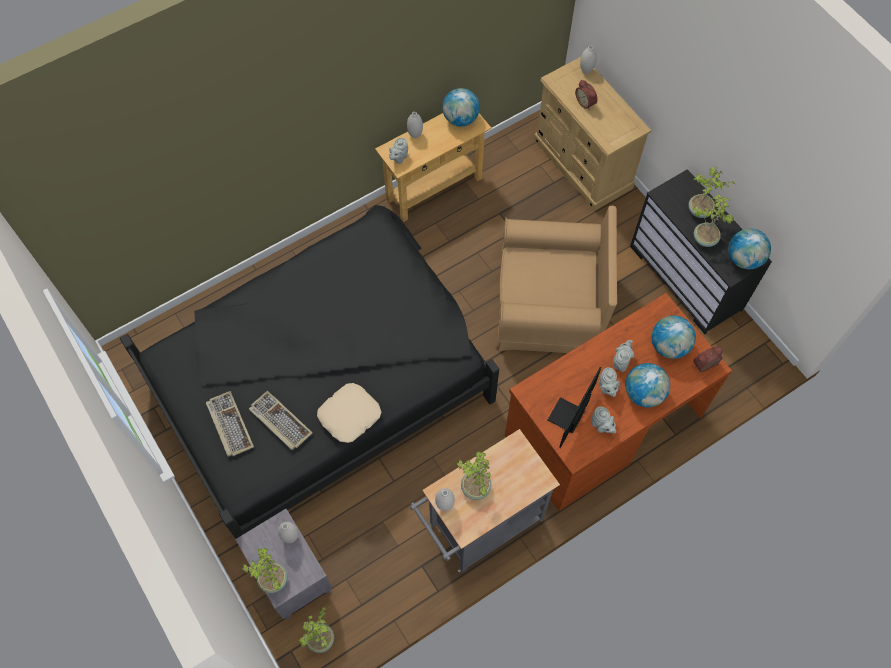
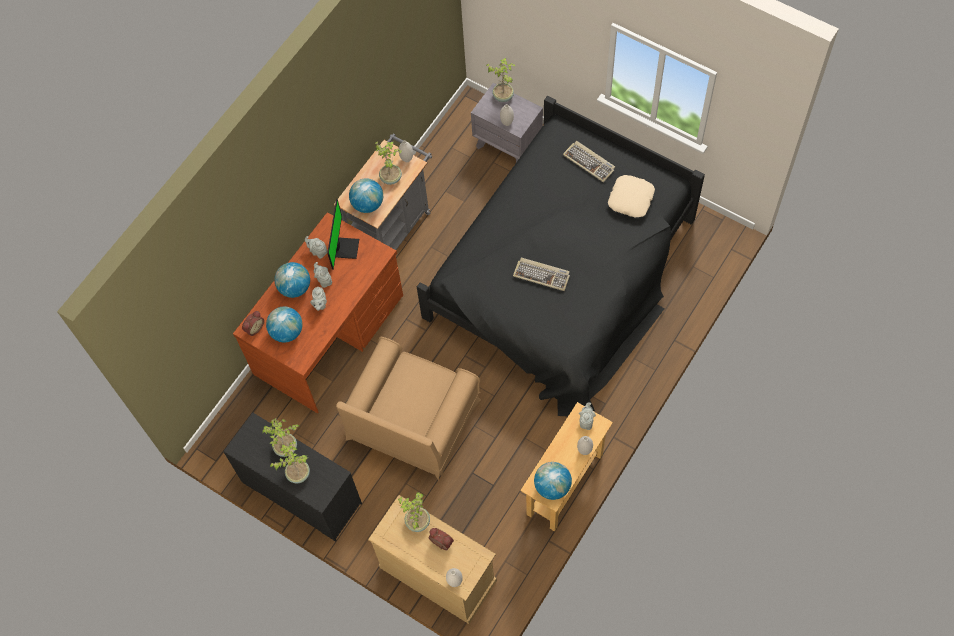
camera: 160 degrees right, 0 degrees up
keyboard [249,391,313,450] -> keyboard moved to [513,258,570,291]
potted plant [298,606,334,653] -> potted plant moved to [398,492,430,532]
beige pillow [317,383,381,443] -> beige pillow moved to [608,175,655,218]
brown armchair [496,206,617,353] -> brown armchair turned 45 degrees counterclockwise [336,337,481,480]
globe [728,228,771,269] -> globe moved to [349,178,383,213]

